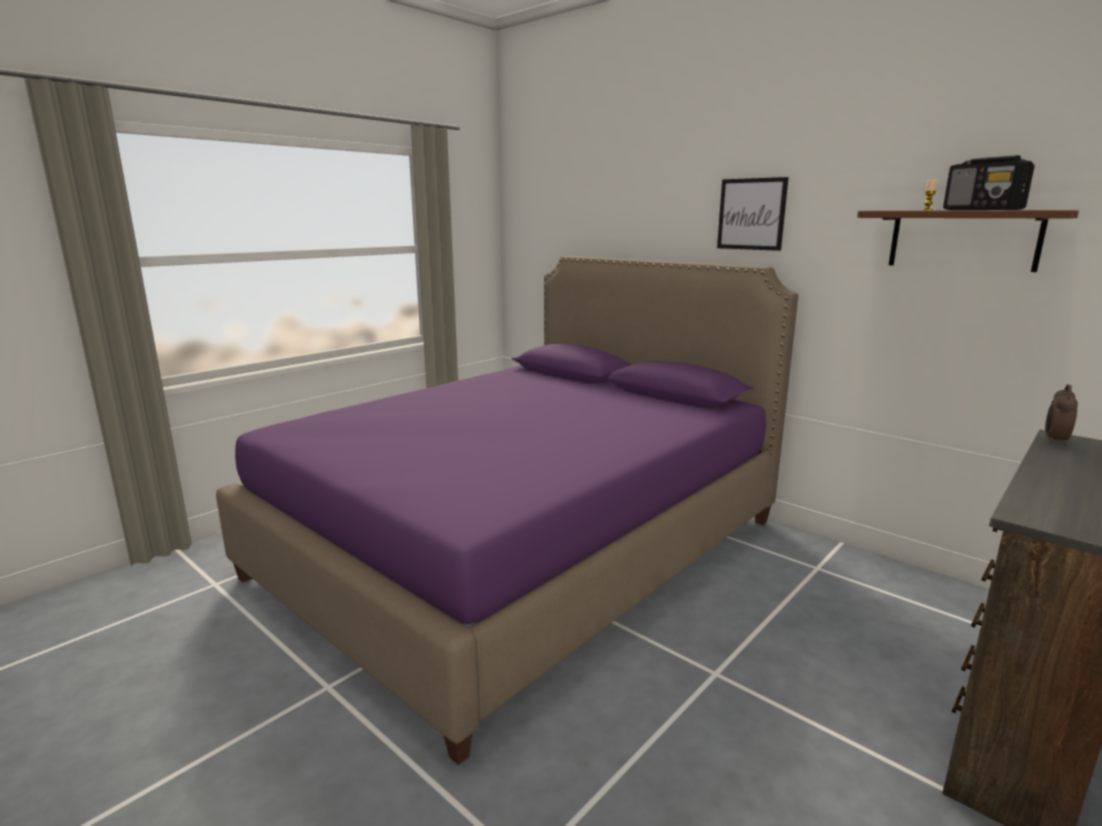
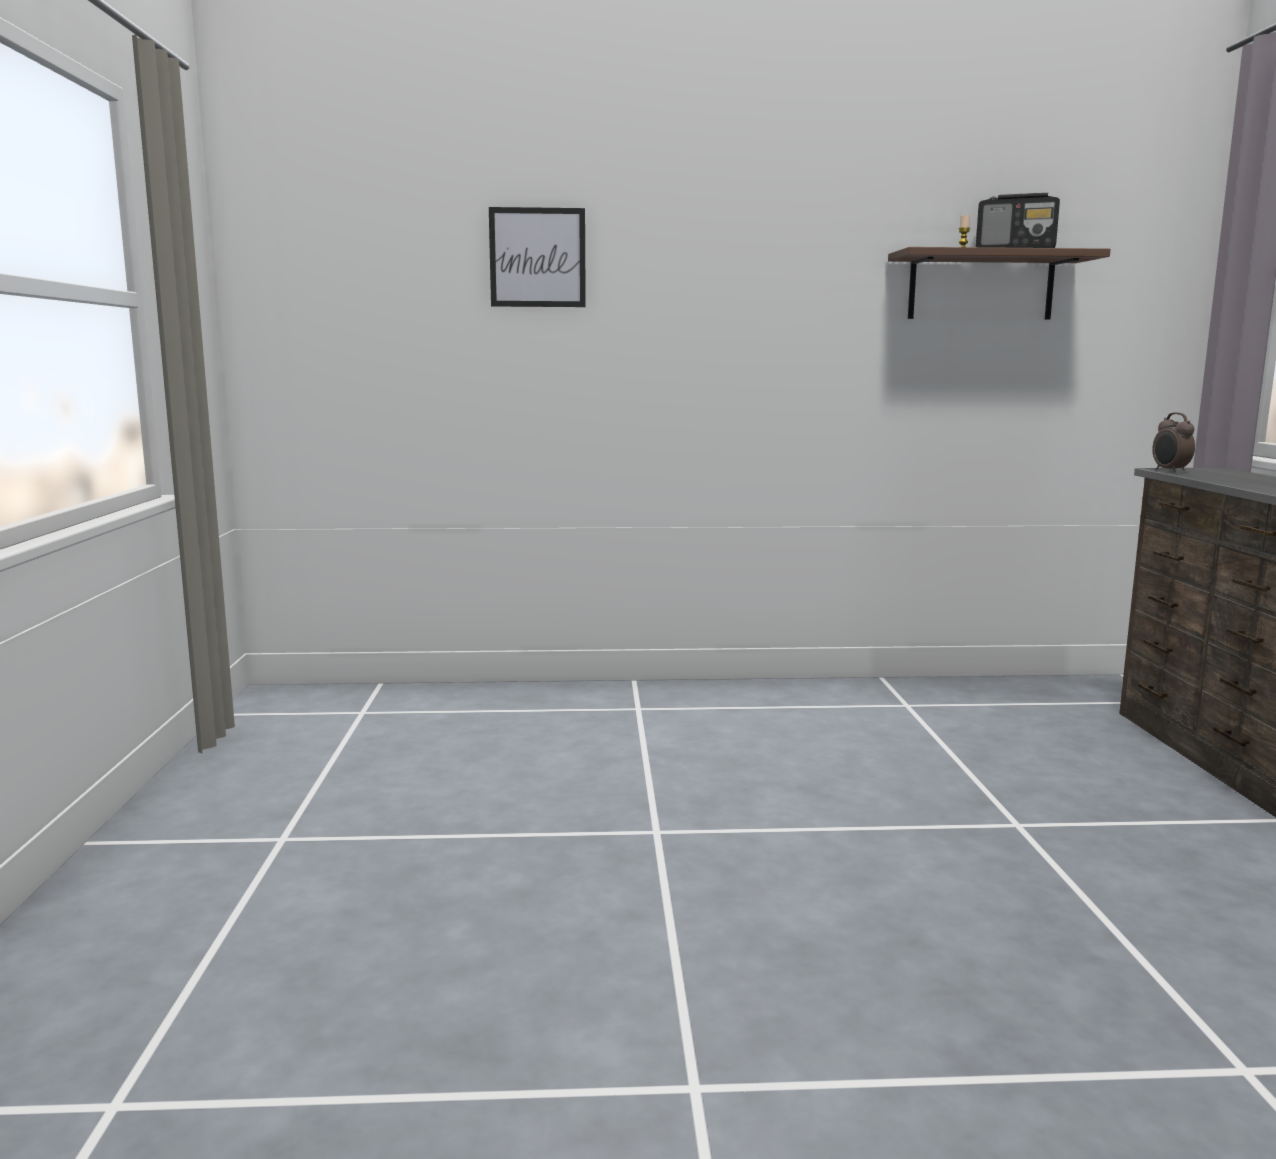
camera: 45 degrees left, 5 degrees down
purple bed [216,256,798,765] -> none
picture [717,177,789,251] -> picture moved to [489,207,586,307]

